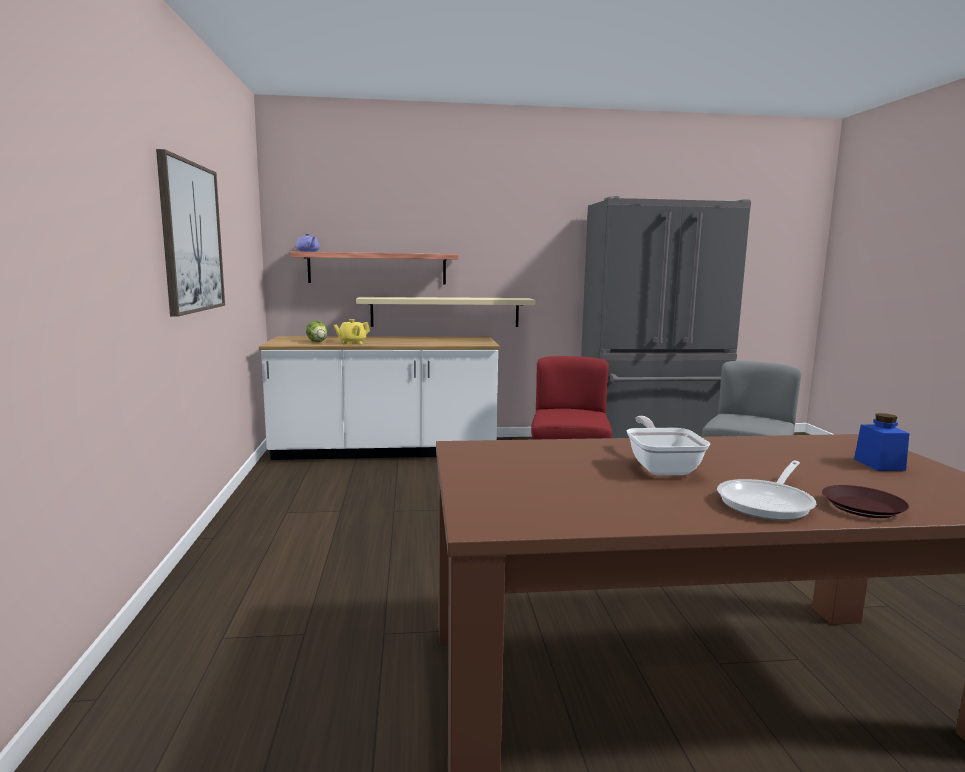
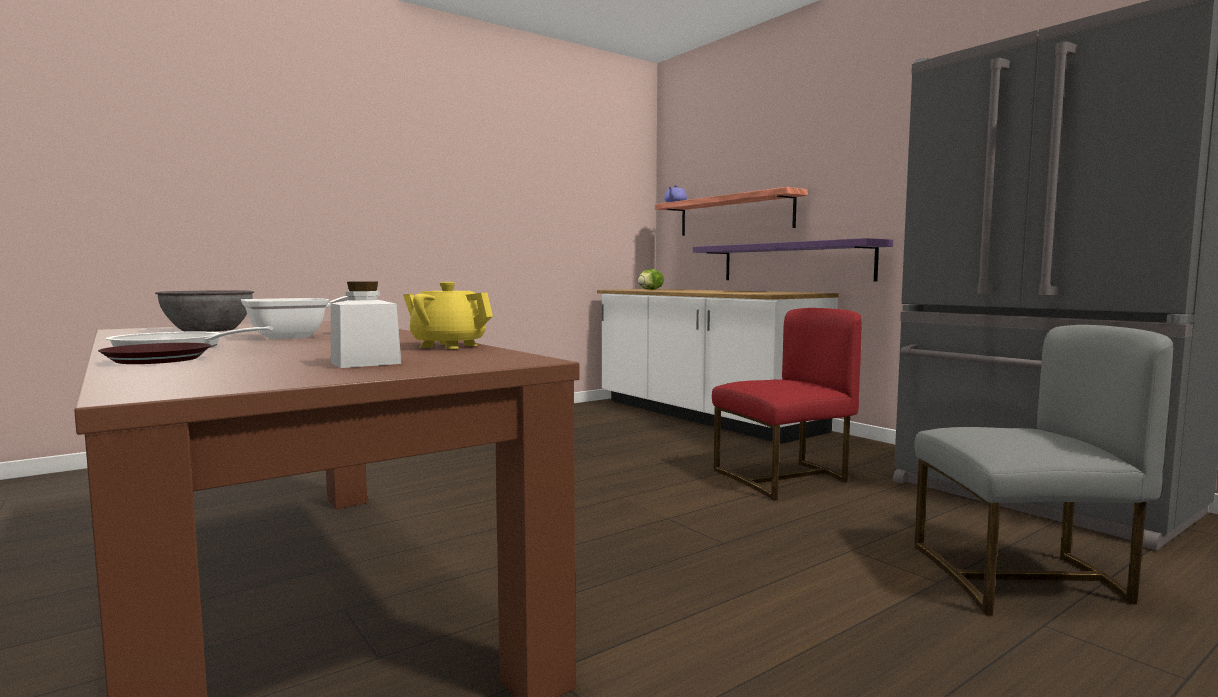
camera: 60 degrees right, 5 degrees down
picture [156,149,225,317] -> none
yellow teapot [334,319,370,345] -> yellow teapot moved to [403,282,493,349]
beige shelf [356,297,535,327] -> purple shelf [693,238,893,281]
blue jar [854,413,909,471] -> white jar [331,282,401,368]
none -> grey bowl [155,290,254,332]

